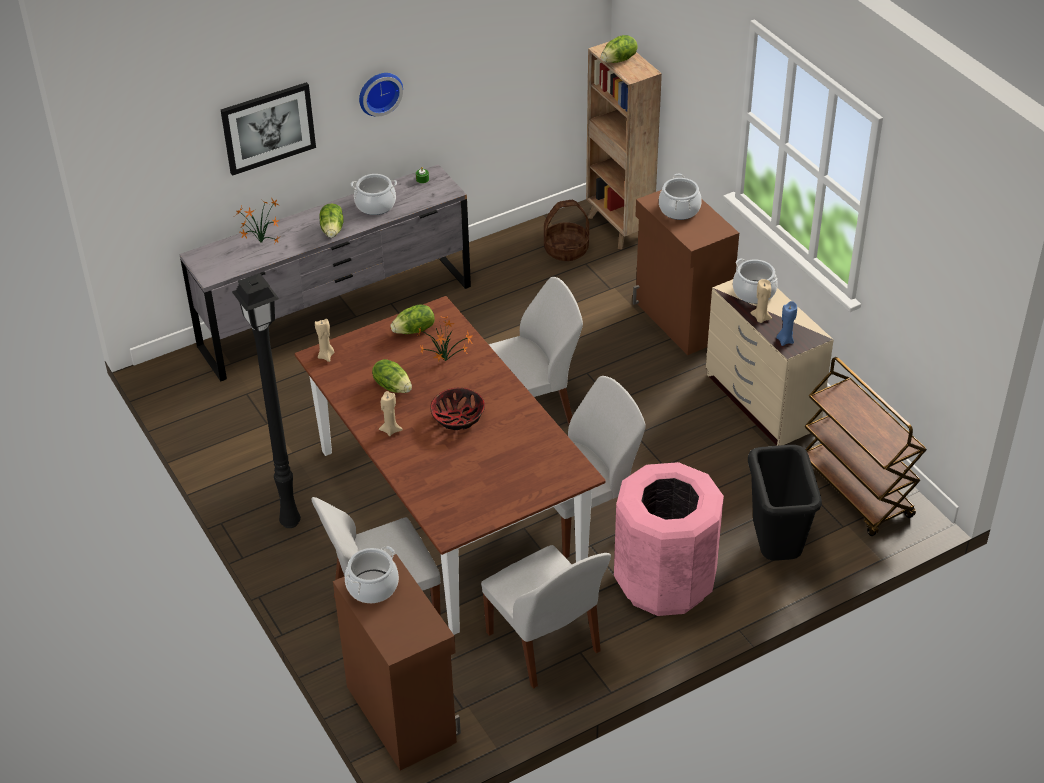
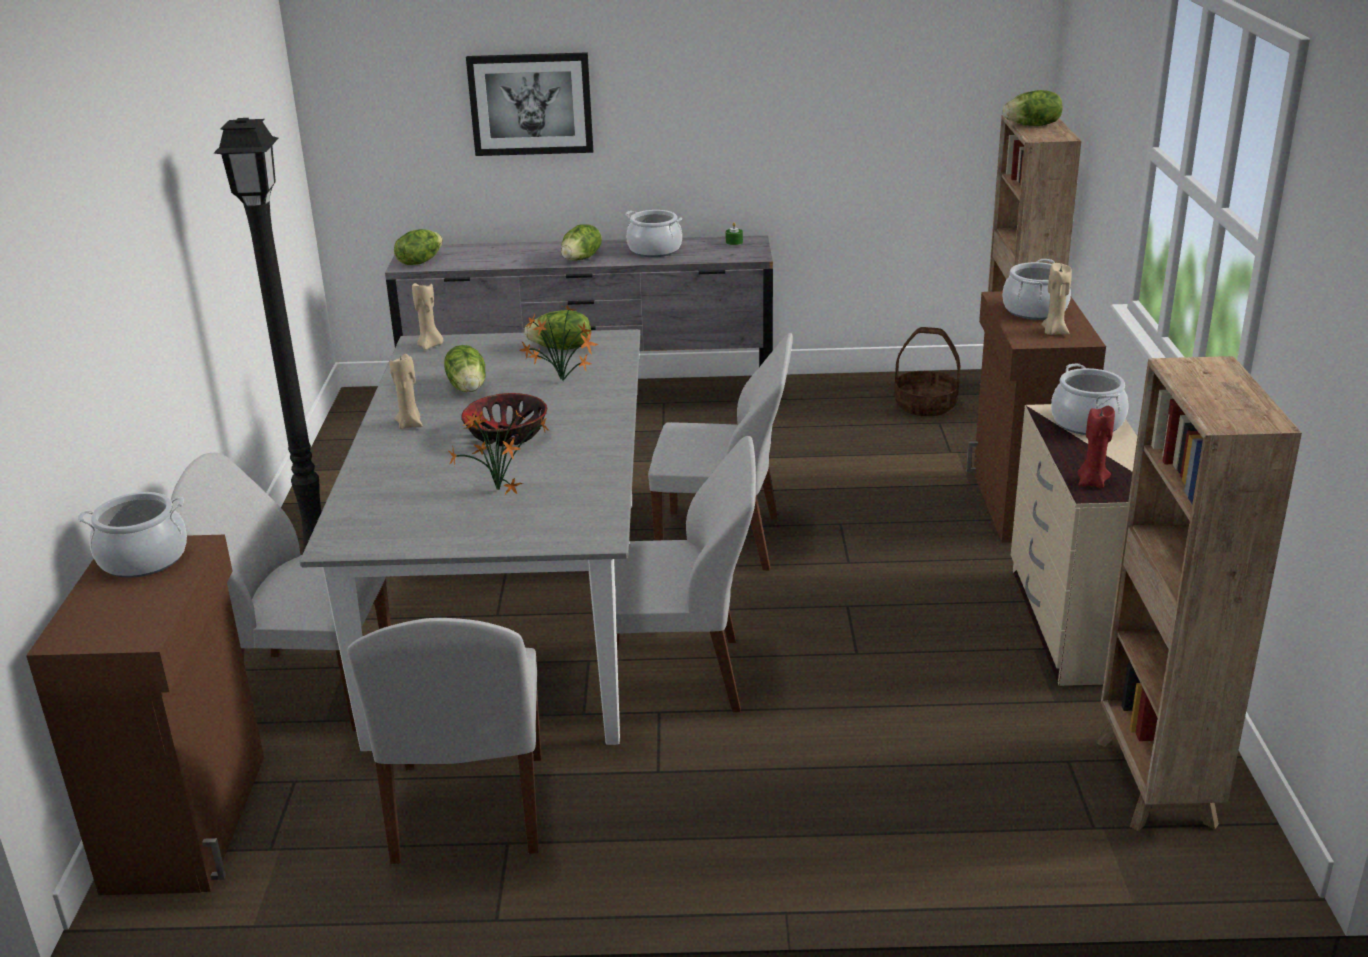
camera: 30 degrees right, 15 degrees down
potted plant [235,199,280,245] -> potted plant moved to [448,409,550,495]
brown dining table [295,296,606,635] -> grey dining table [300,329,640,751]
wall clock [359,73,403,116] -> none
pink trash can [614,462,724,616] -> none
black trash can [748,445,822,561] -> none
beige candle [751,279,772,323] -> beige candle moved to [1042,263,1072,335]
blue candle [776,301,797,346] -> red candle [1077,406,1115,488]
brown cart [805,357,927,536] -> brown bookcase [1095,356,1302,831]
none -> lettuce [394,229,443,265]

